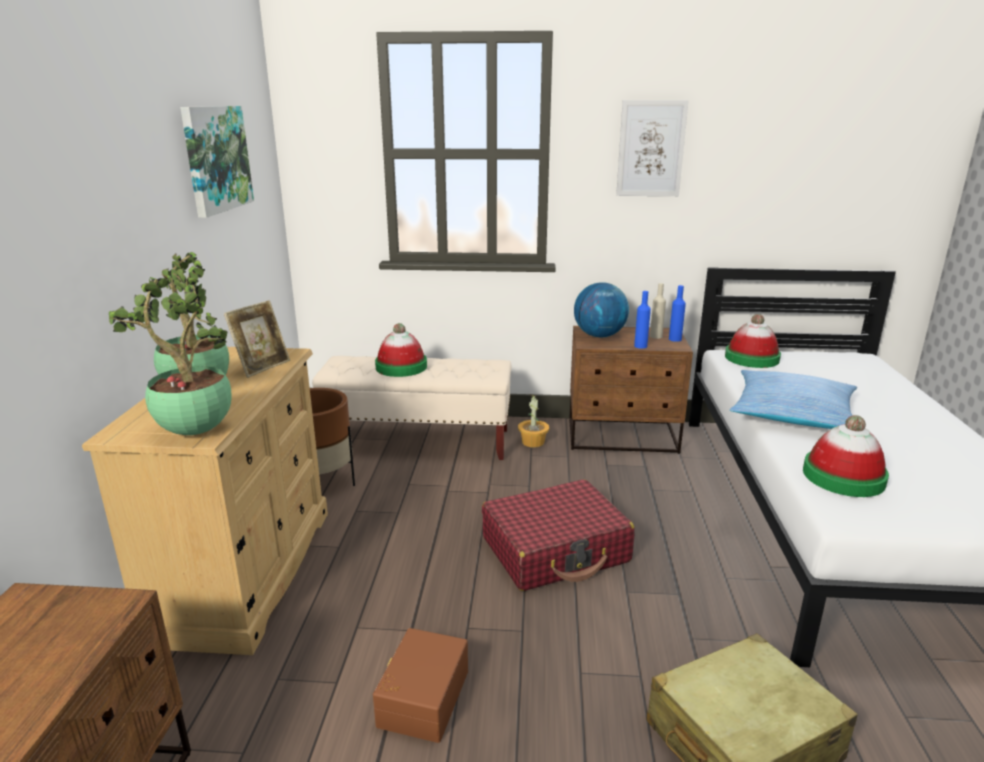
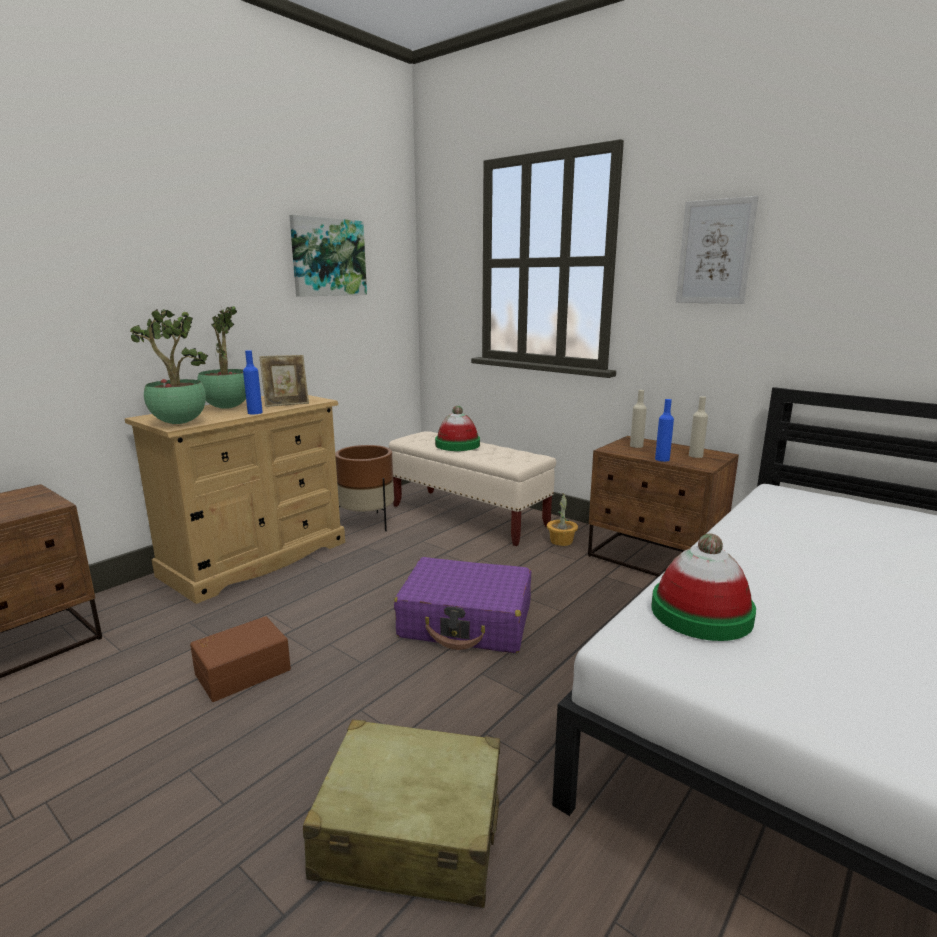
camera: 35 degrees right, 5 degrees down
red suitcase [482,479,635,591] -> purple suitcase [394,557,531,653]
globe [574,282,629,337] -> beige bottle [630,390,647,448]
blue bottle [669,285,686,342] -> blue bottle moved to [243,350,263,414]
hat [725,314,781,368] -> none
pillow [730,370,857,429] -> none

